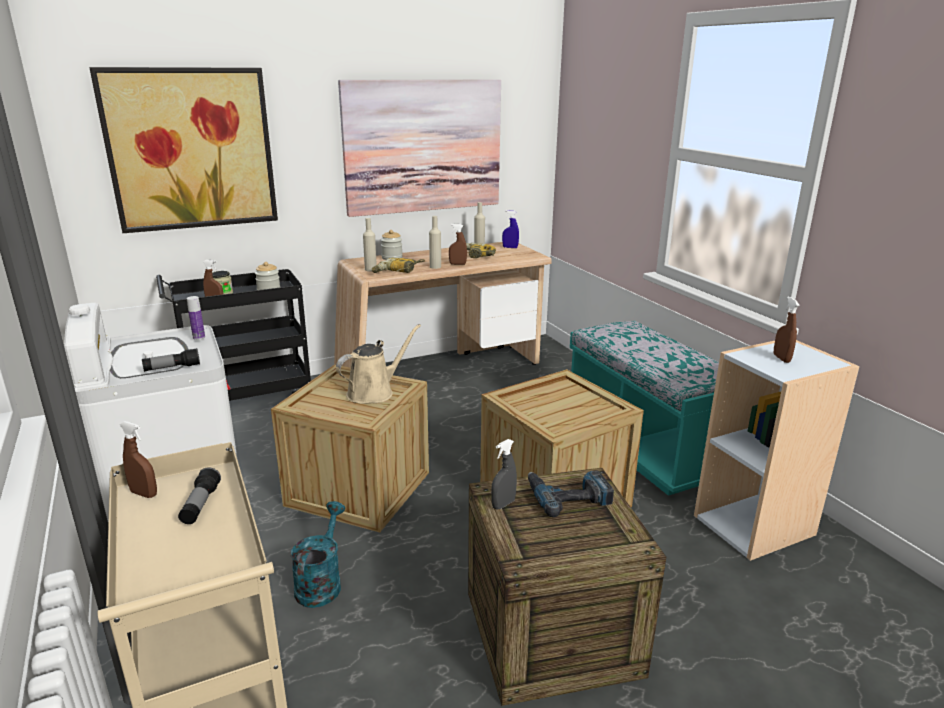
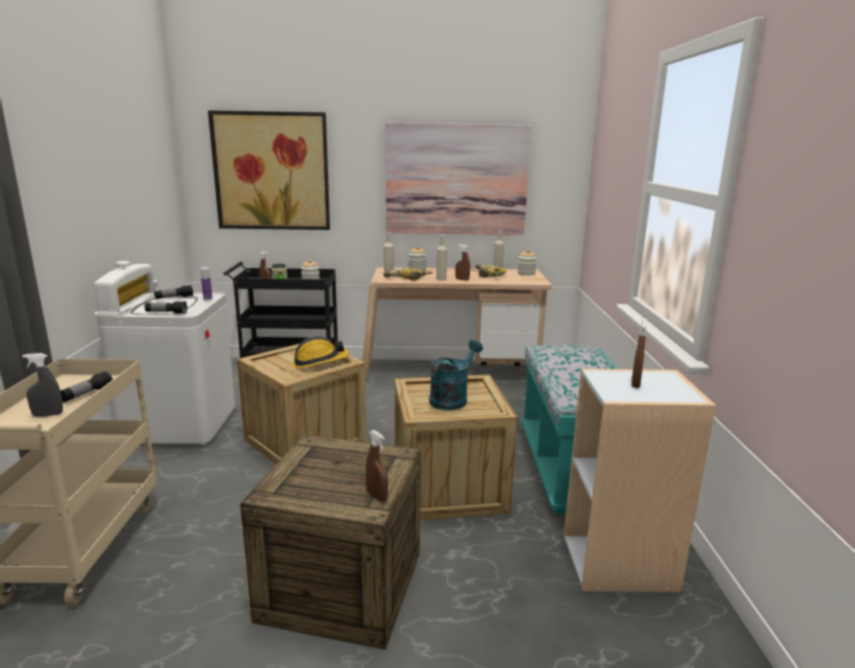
camera: 25 degrees right, 5 degrees down
brown spray bottle [120,421,157,498] -> brown spray bottle moved to [366,430,388,502]
turquoise watering can [291,501,345,608] -> turquoise watering can moved to [429,340,483,410]
beige watering can [336,324,421,404] -> hard hat [292,336,349,368]
grey spray bottle [491,439,517,510] -> grey spray bottle moved to [22,353,63,417]
blue spray bottle [502,210,519,248] -> jar [518,250,537,275]
power drill [528,470,614,517] -> none
none -> flashlight [154,285,193,299]

